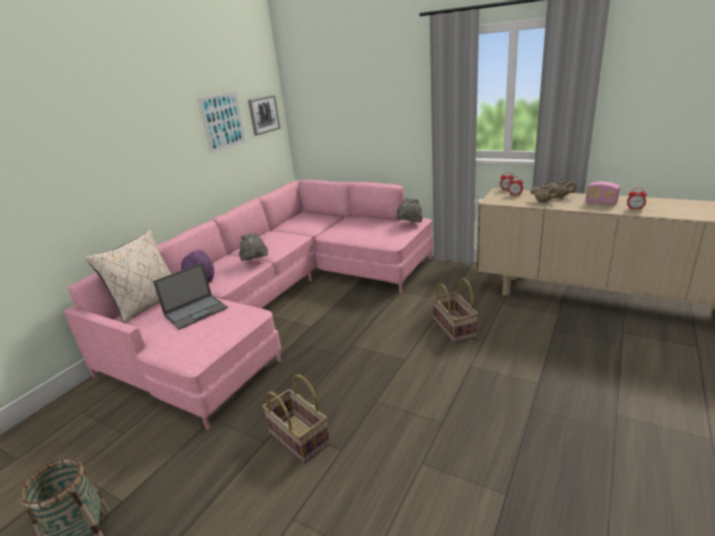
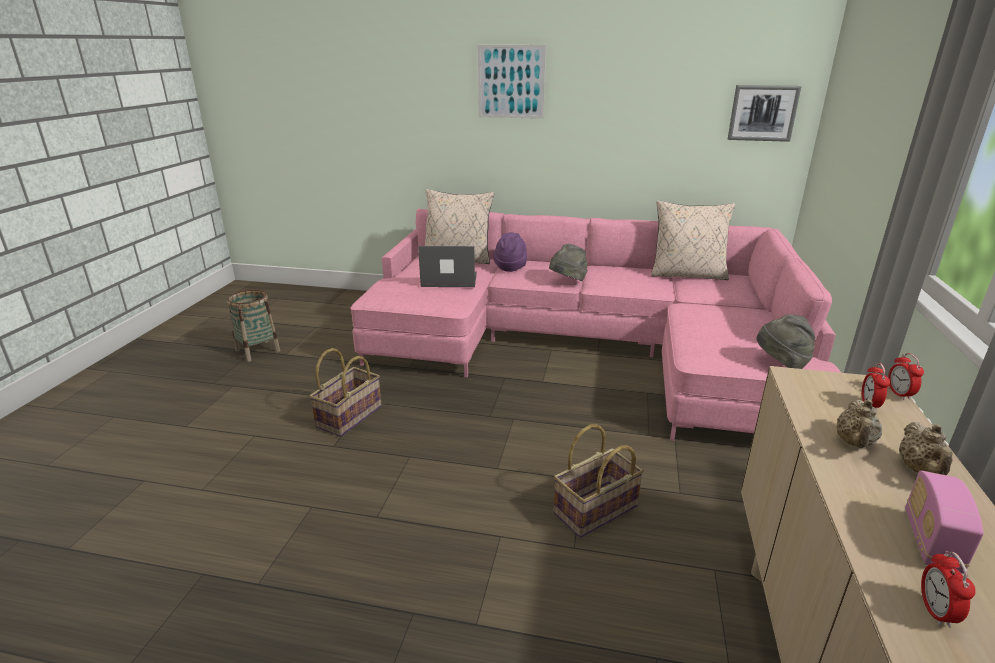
camera: 70 degrees right, 0 degrees up
laptop [153,263,228,330] -> laptop turned 150 degrees clockwise [418,246,477,287]
picture [198,91,246,153] -> picture moved to [478,45,546,119]
none -> beige pillow [651,200,735,280]

